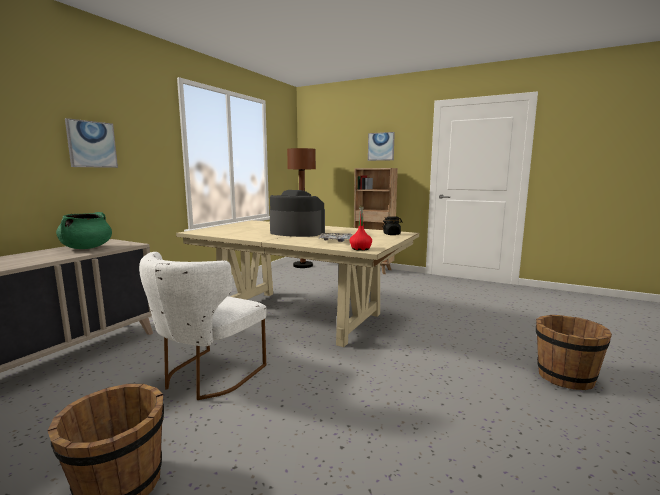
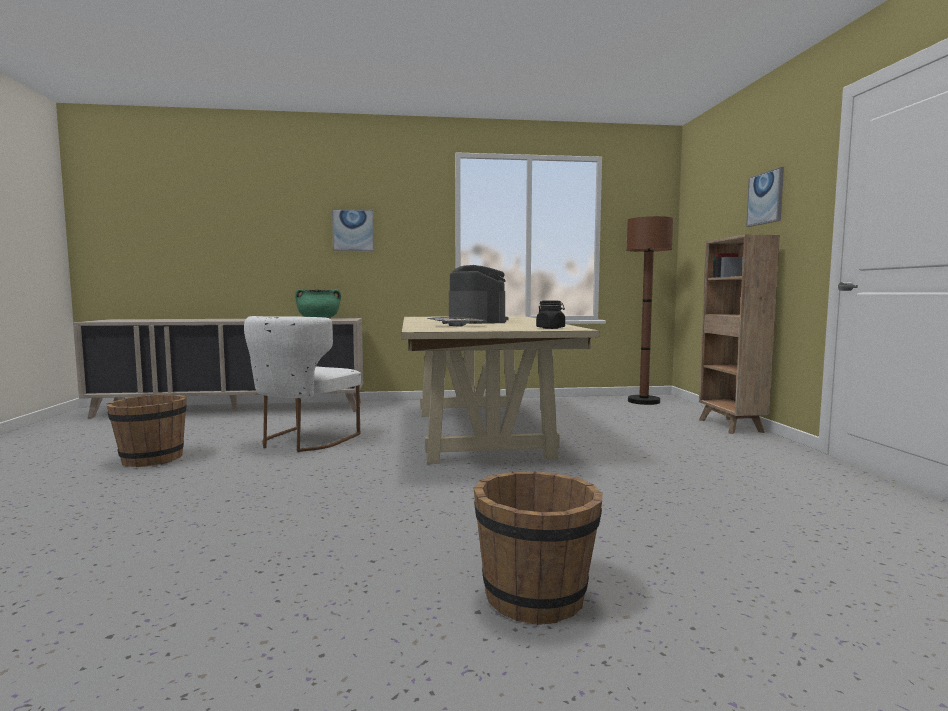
camera: 55 degrees right, 5 degrees down
white chair [139,252,266,400] -> white chair turned 60 degrees counterclockwise [244,316,361,452]
red bottle [350,206,372,251] -> none

